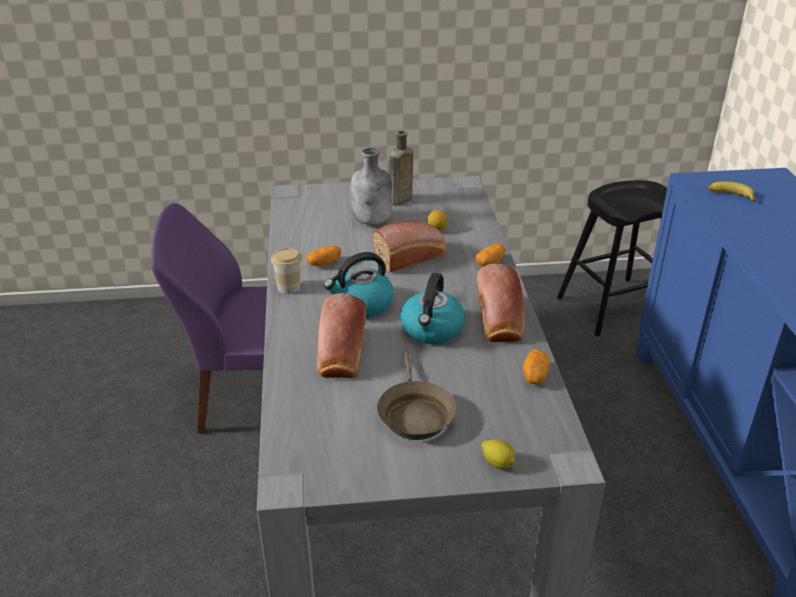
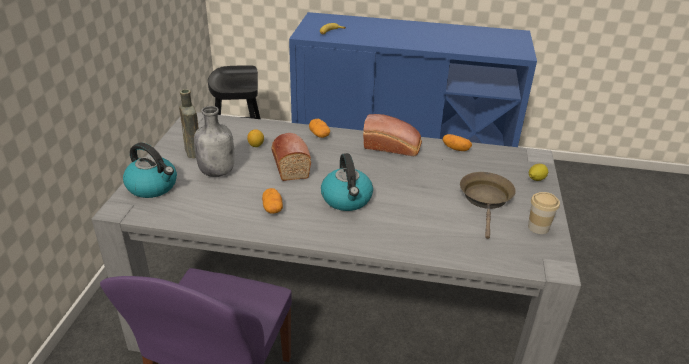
camera: 75 degrees left, 0 degrees up
cup [271,248,302,294] -> cup moved to [528,192,560,234]
bread [317,293,366,378] -> none
brown frying pan [377,352,457,440] -> brown frying pan turned 90 degrees counterclockwise [460,172,516,239]
kettle [400,273,465,344] -> kettle moved to [123,142,177,198]

